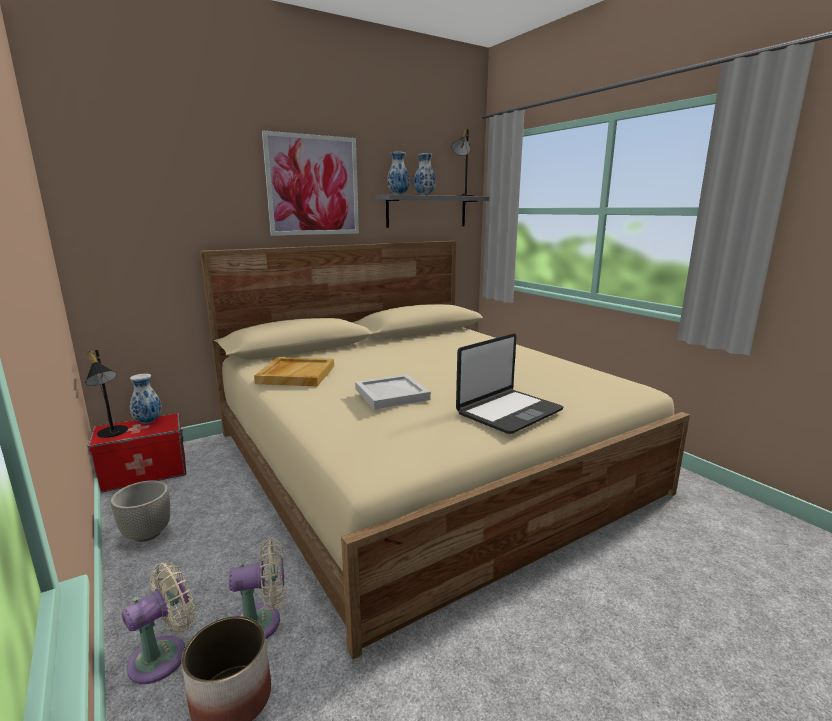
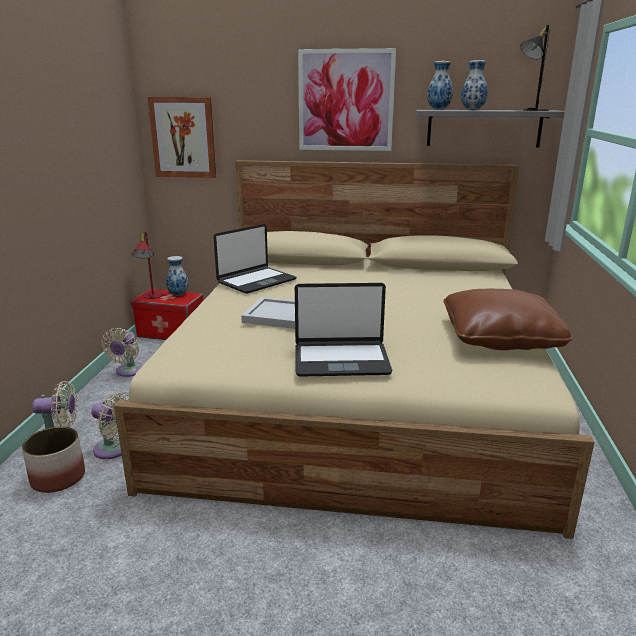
camera: 40 degrees right, 5 degrees up
black table lamp [85,349,128,438] -> red table lamp [132,232,163,299]
grey planter [110,480,170,542] -> beige fan [102,328,143,377]
beige tray [254,357,334,386] -> laptop [213,224,297,294]
none -> picture [148,97,216,178]
none -> brown pillow [443,289,573,350]

